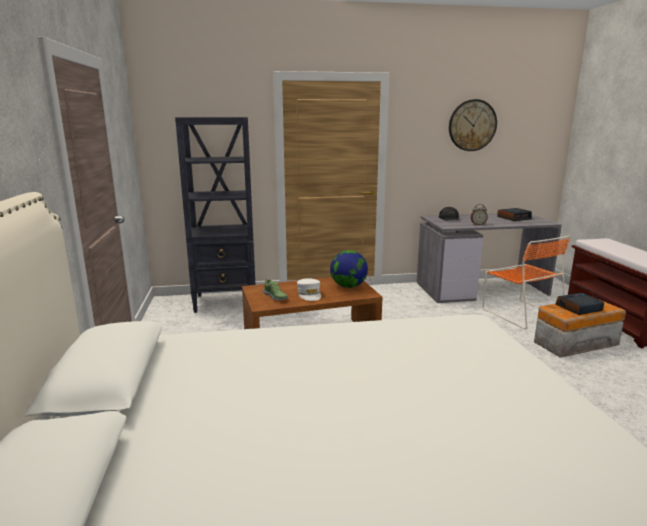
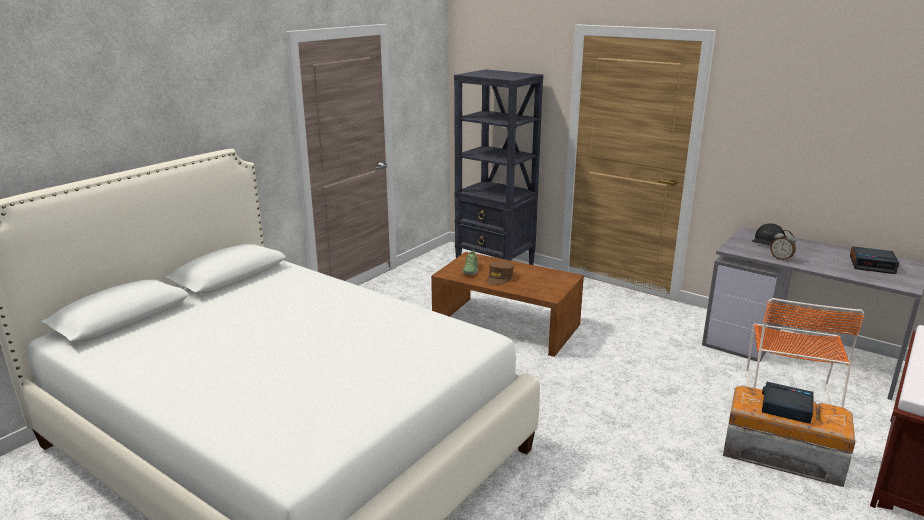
camera: 45 degrees right, 5 degrees up
white cap [297,278,321,301] -> brown cap [487,261,514,285]
globe [330,250,368,288] -> none
wall clock [449,99,497,151] -> none

